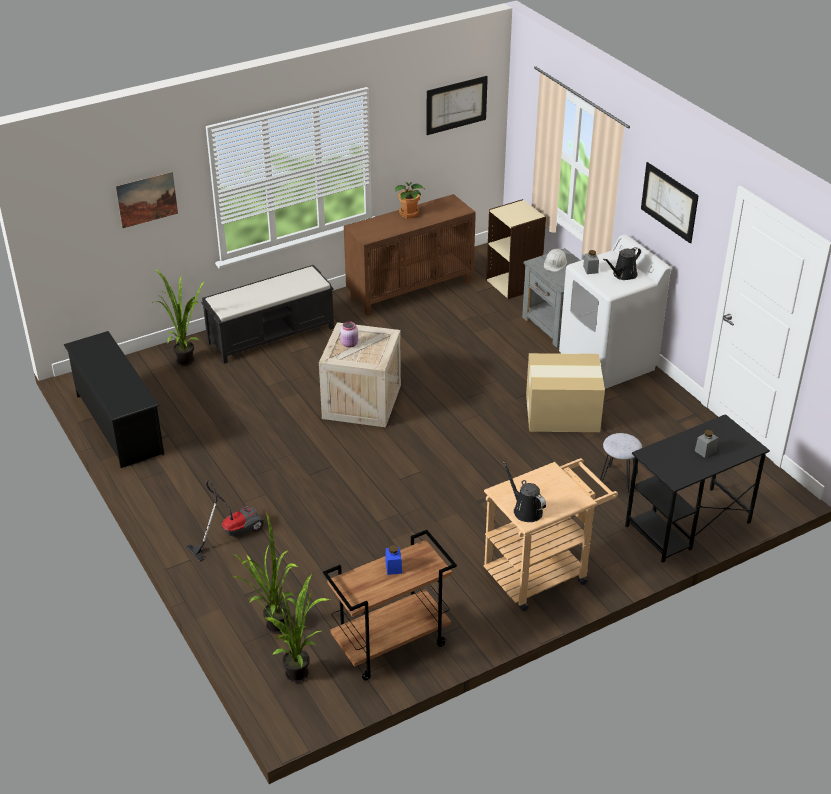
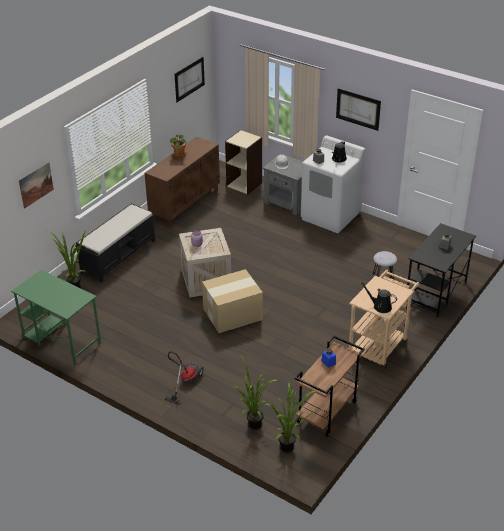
camera: 25 degrees left, 0 degrees up
black shoe rack [64,331,164,468] -> green desk [11,270,101,365]
cardboard box [526,353,605,432] -> cardboard box moved to [202,269,263,333]

